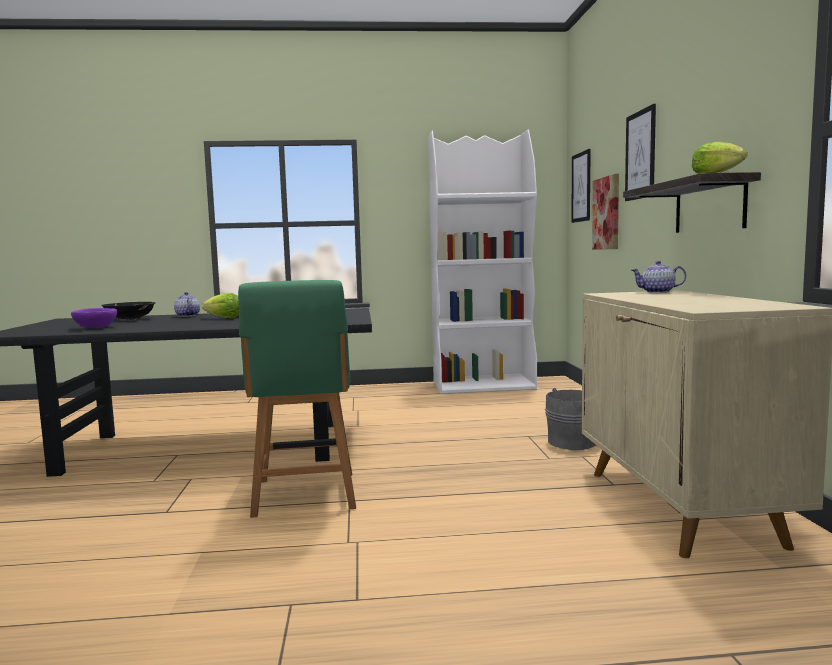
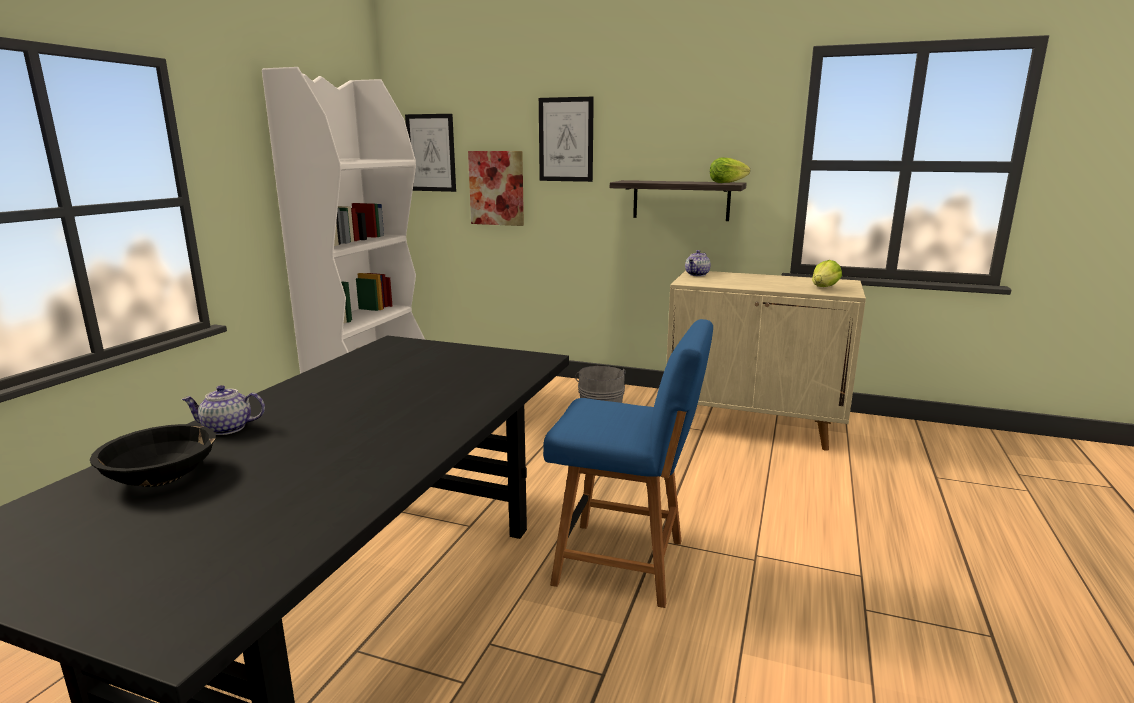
camera: 65 degrees left, 10 degrees up
purple bowl [71,308,117,328] -> none
lettuce [202,293,239,318] -> lettuce moved to [812,260,842,287]
green chair [238,280,356,518] -> blue chair [543,319,713,608]

